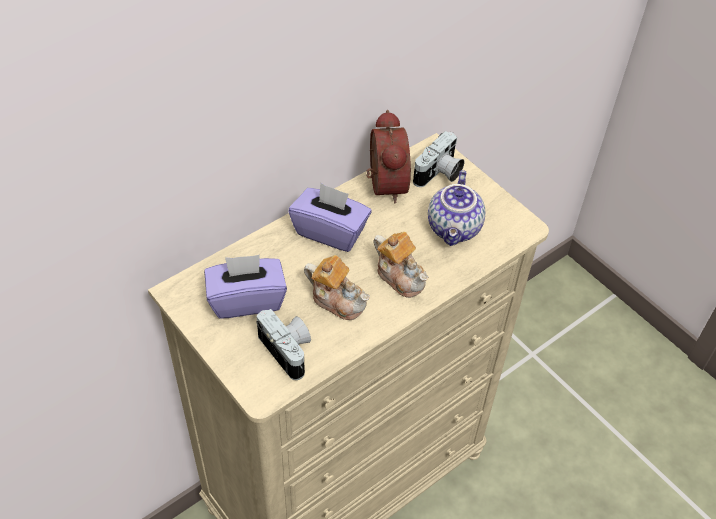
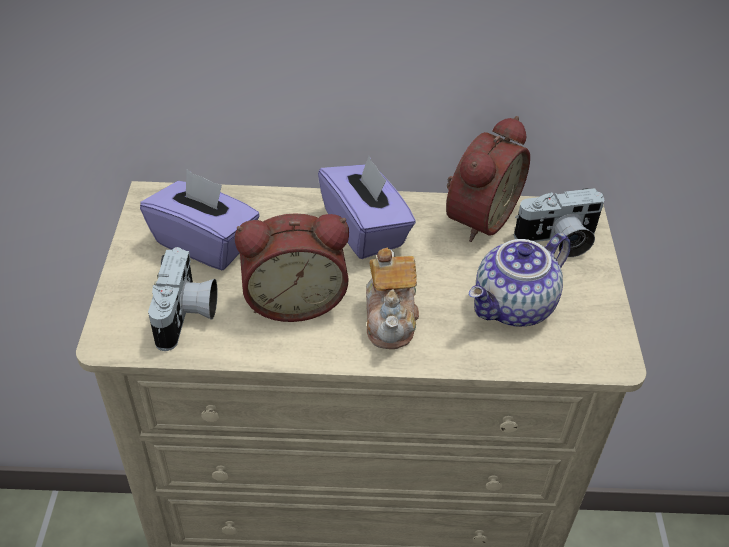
camera: 40 degrees right, 5 degrees down
teapot [304,255,370,320] -> alarm clock [235,213,349,322]

